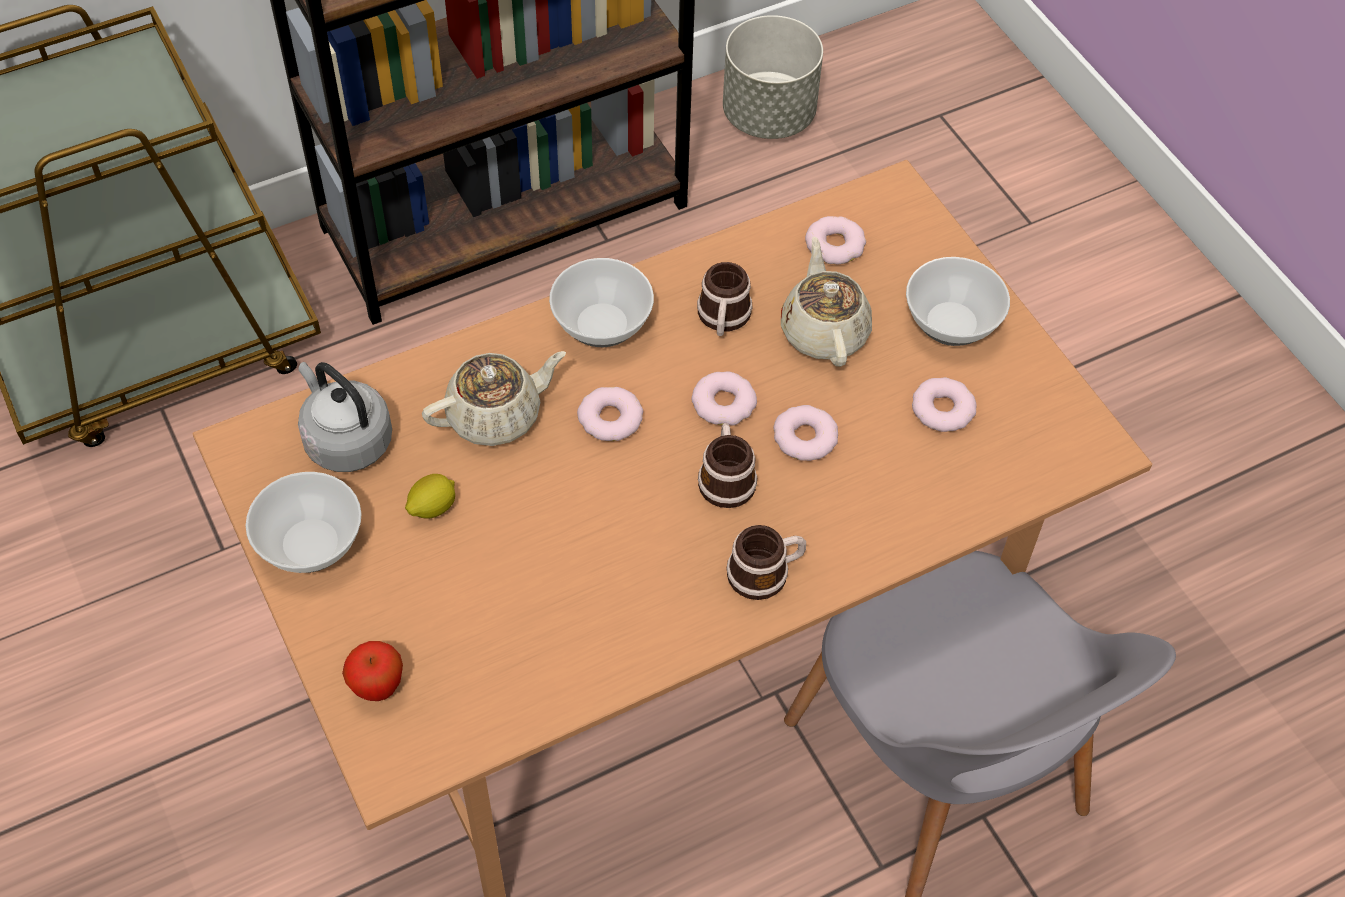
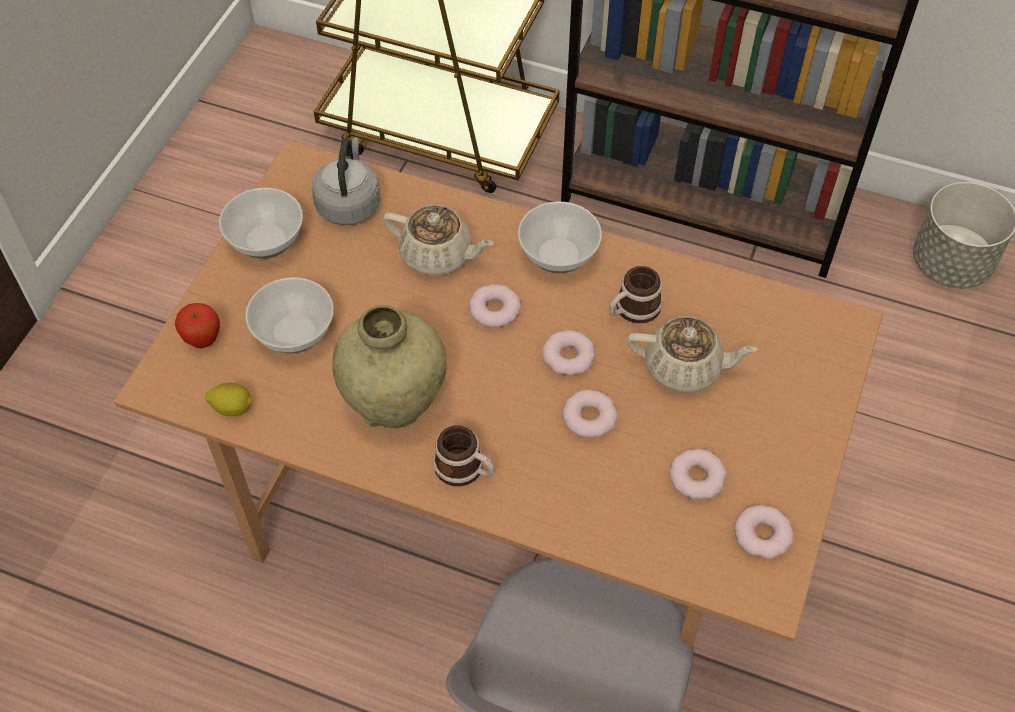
camera: 50 degrees right, 0 degrees up
lemon [405,474,455,519] -> lemon moved to [205,383,253,416]
mug [698,423,757,508] -> none
beige teapot [781,236,872,367] -> beige teapot turned 60 degrees clockwise [627,316,758,392]
donut [805,216,866,264] -> donut moved to [734,505,794,559]
bowl [906,257,1010,346] -> bowl moved to [245,277,334,353]
none -> beige vase [332,305,447,428]

